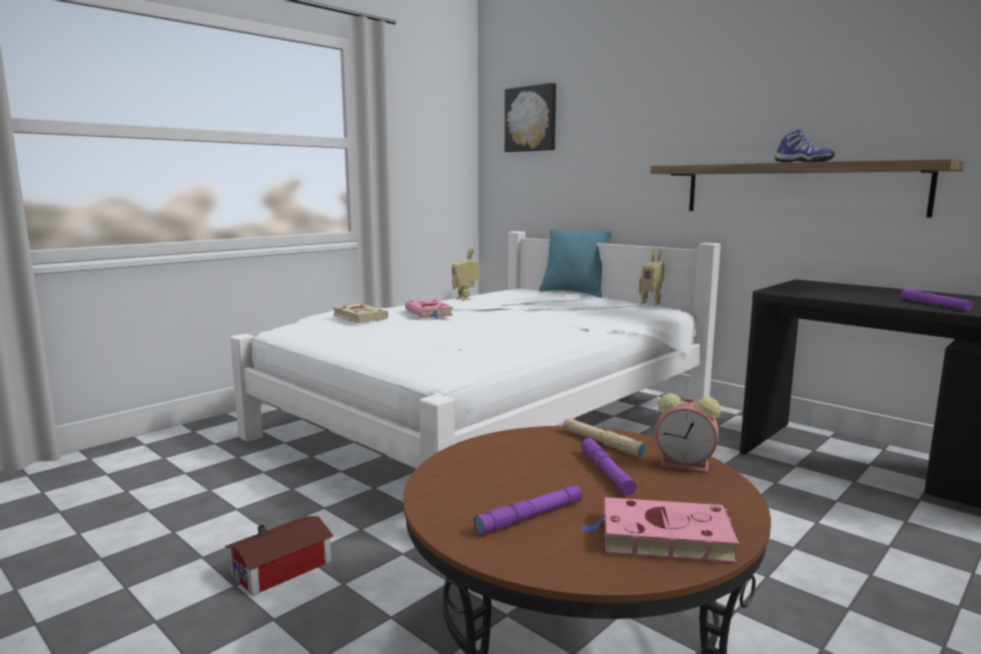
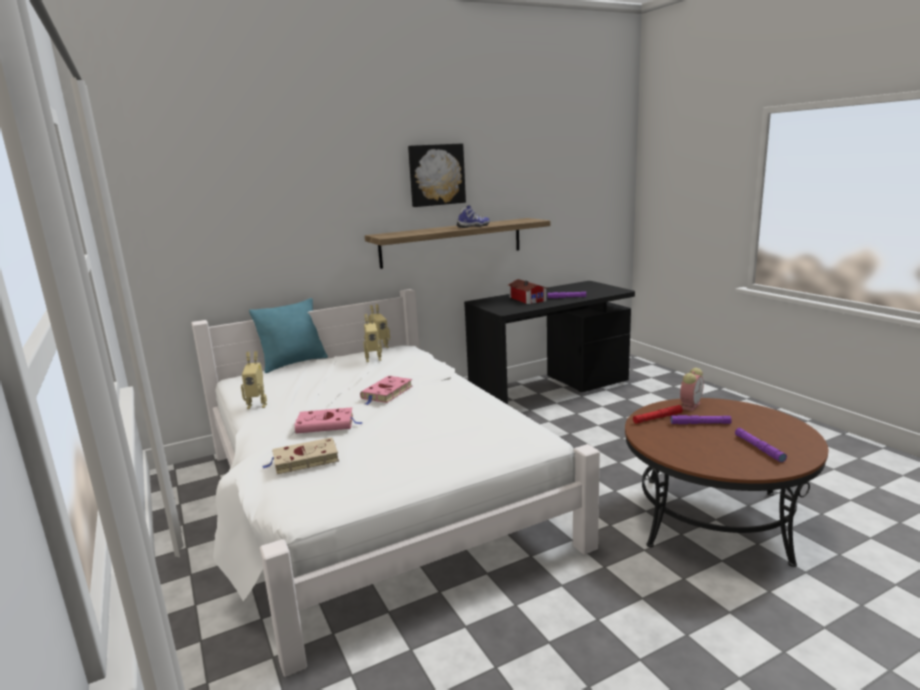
camera: 70 degrees left, 5 degrees up
toy house [225,516,334,596] -> toy house moved to [508,279,547,304]
picture [505,83,556,152] -> picture moved to [408,143,466,207]
beige flashlight [563,418,647,458] -> red flashlight [633,405,683,424]
pink book [580,497,739,563] -> pink book moved to [360,376,412,405]
none -> toy robot [364,313,382,362]

